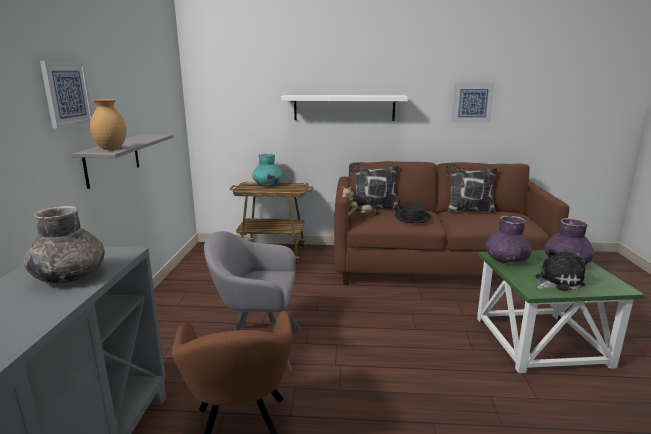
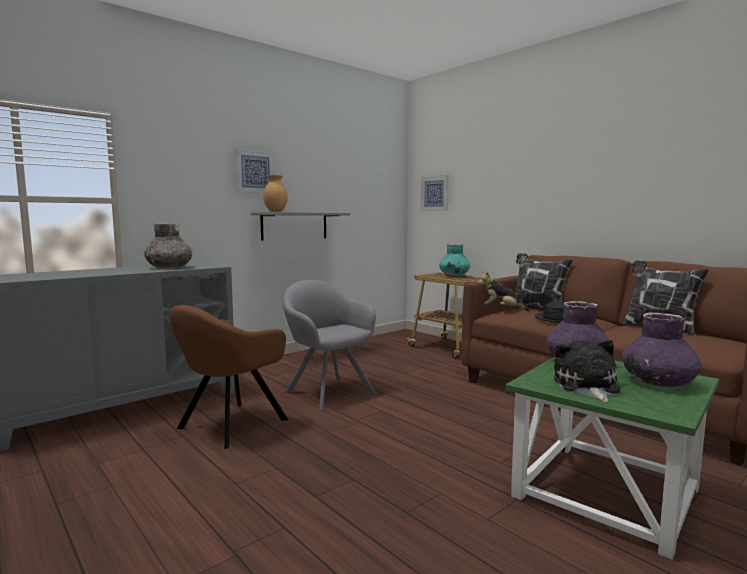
camera: 45 degrees right, 10 degrees down
white shelf [281,95,408,121] -> none
picture [452,83,495,122] -> picture moved to [421,175,449,211]
plush toy [535,248,586,291] -> plush toy turned 105 degrees counterclockwise [553,339,620,402]

